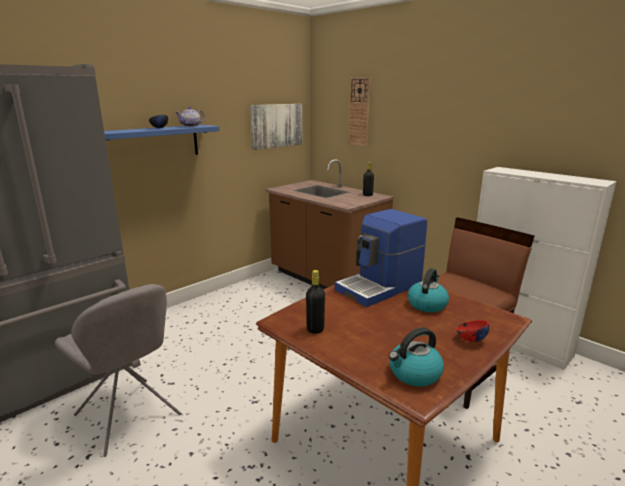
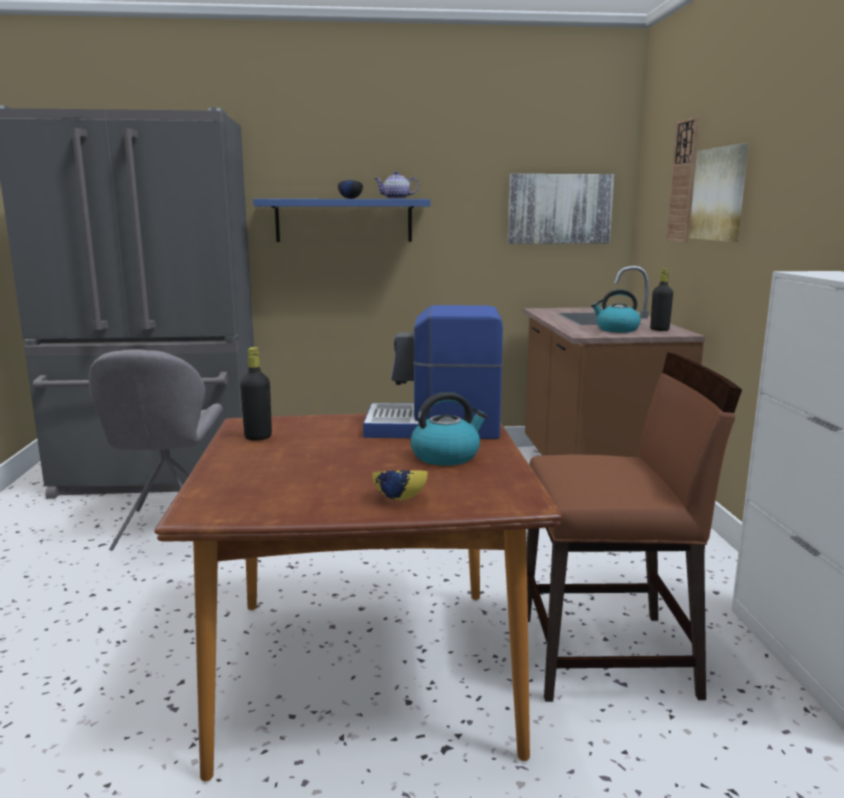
camera: 40 degrees right, 5 degrees down
kettle [389,327,444,387] -> kettle moved to [591,289,641,333]
red bowl [456,320,489,342] -> yellow bowl [372,470,428,500]
none -> picture [689,144,749,242]

